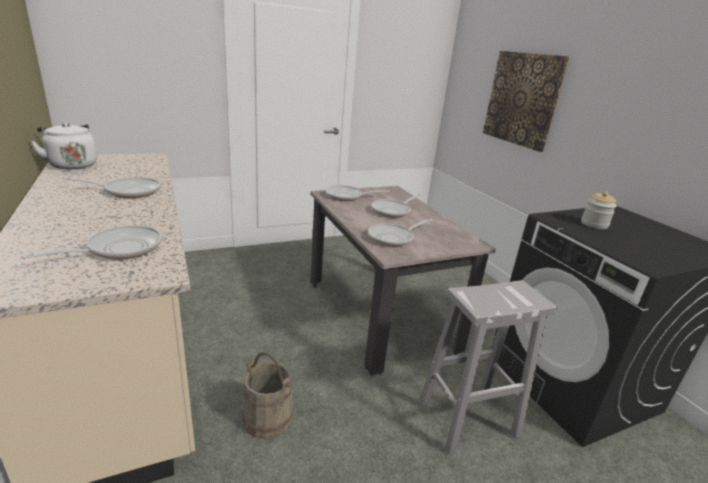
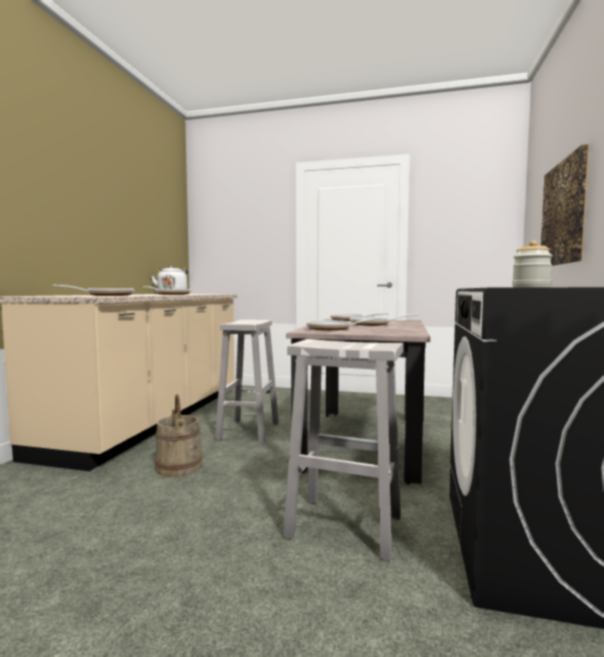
camera: 40 degrees right, 20 degrees down
none -> white stool [215,320,279,443]

